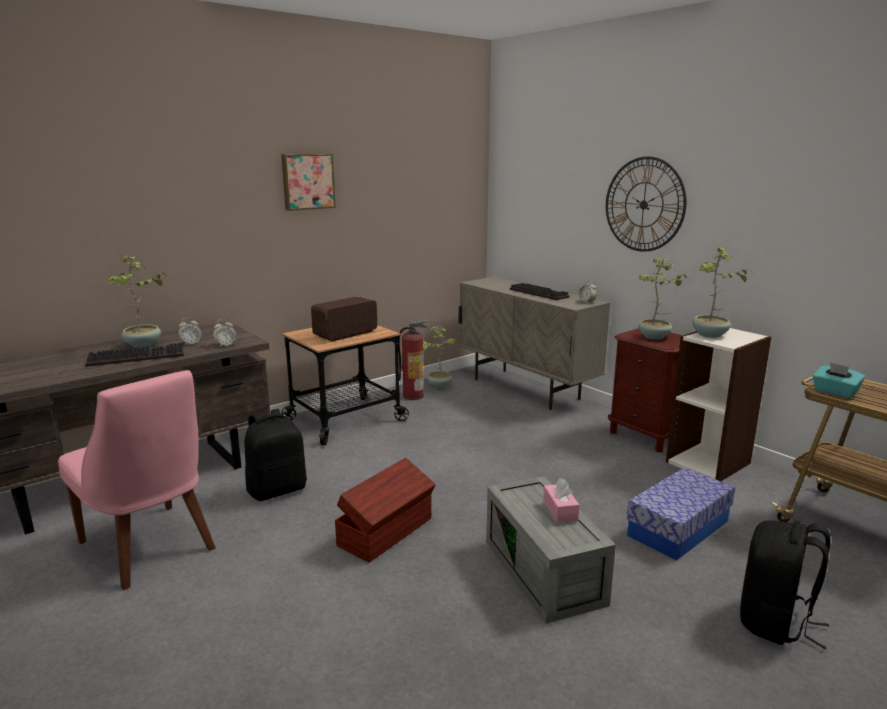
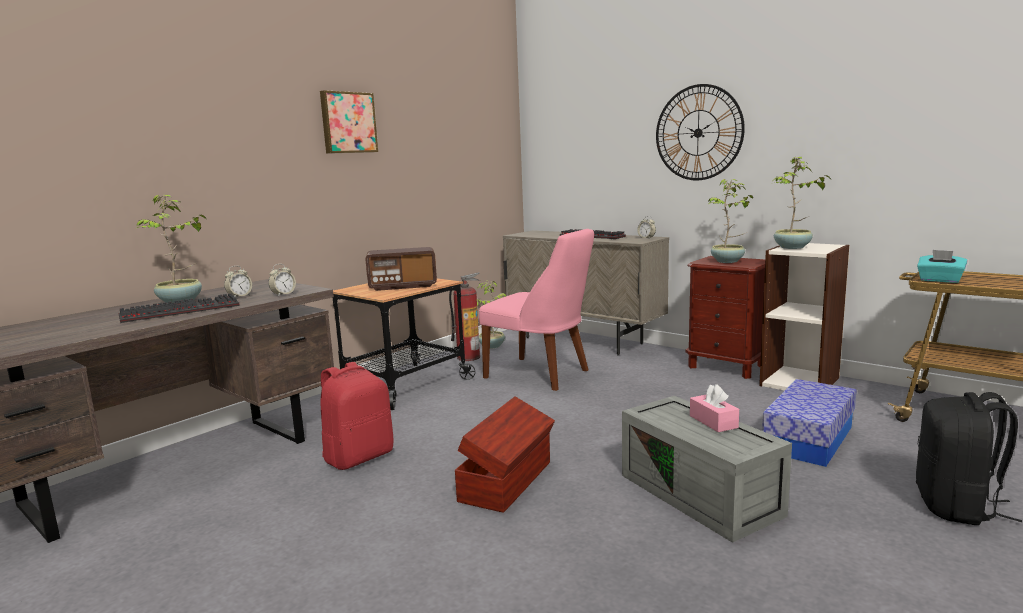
camera: 10 degrees left, 5 degrees down
pink chair [58,370,215,590] -> pink chair moved to [479,229,594,391]
black backpack [245,409,307,501] -> red backpack [321,362,393,470]
radio [311,296,377,341] -> radio turned 135 degrees counterclockwise [365,247,437,291]

